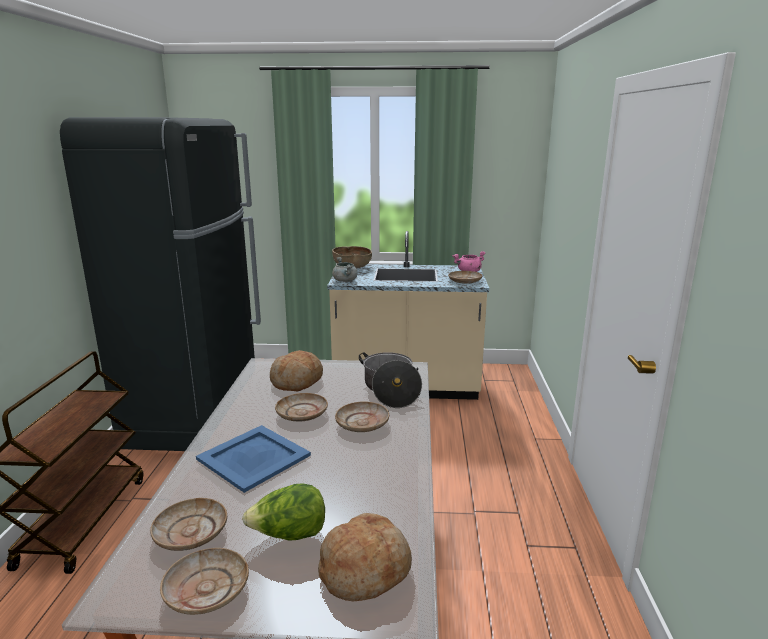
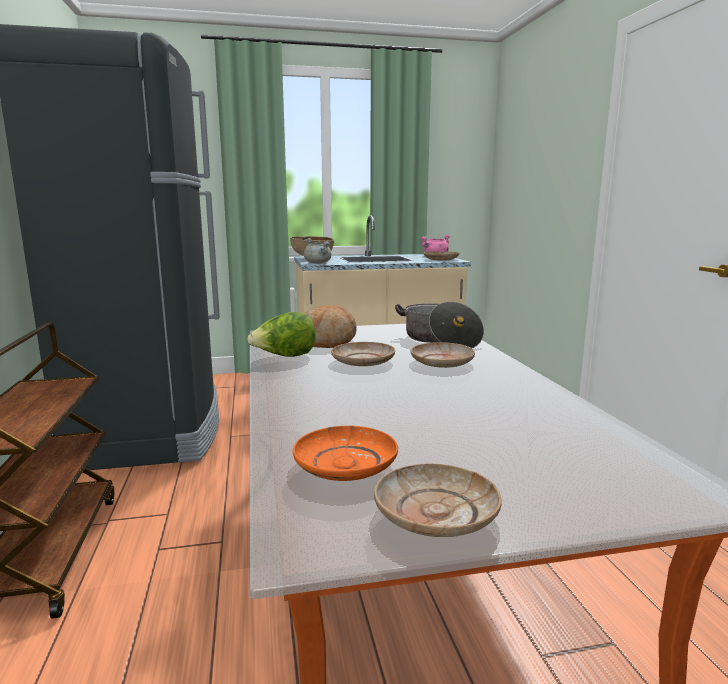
camera: 15 degrees left, 5 degrees down
beige plate [150,498,227,551] -> orange plate [293,426,398,481]
blue tray [196,425,311,493] -> none
lettuce [242,483,325,541] -> lettuce moved to [247,312,316,357]
bread [318,513,412,601] -> none

